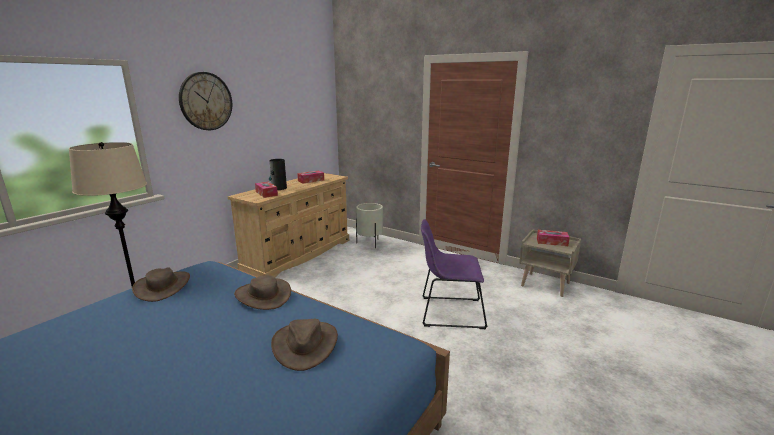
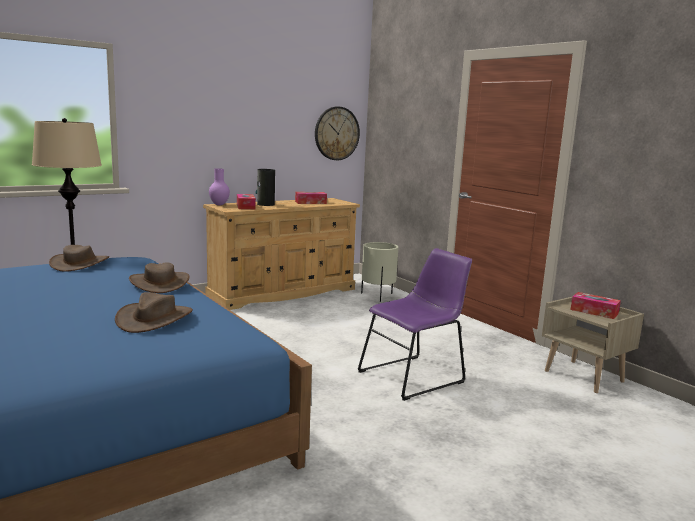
camera: 20 degrees right, 5 degrees down
wall clock [179,72,232,130] -> wall clock moved to [315,107,360,160]
purple chair [421,219,487,329] -> purple chair turned 120 degrees clockwise [358,248,472,401]
none -> purple vase [209,168,230,205]

